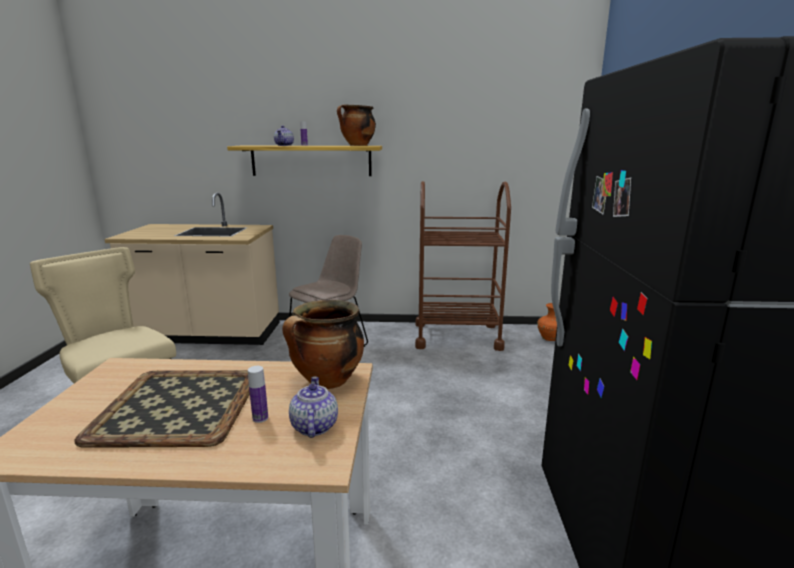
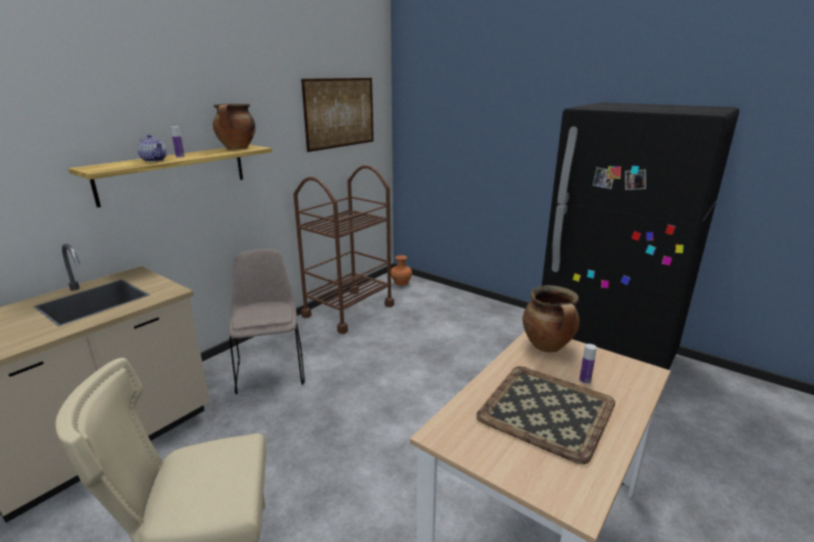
camera: 55 degrees left, 5 degrees up
teapot [289,377,338,438] -> none
none -> picture [301,78,374,152]

